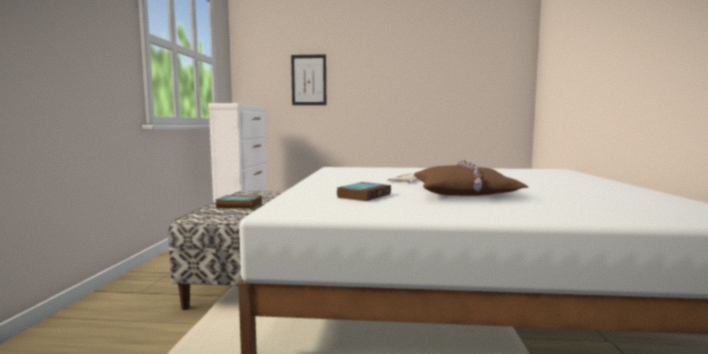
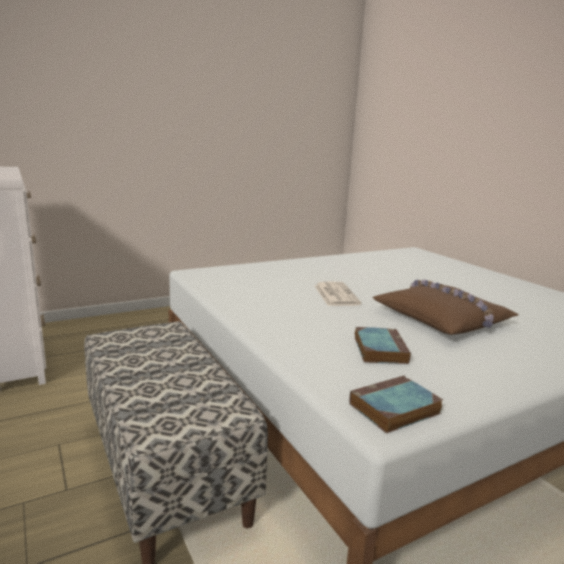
camera: 35 degrees left, 10 degrees up
book [216,195,262,209] -> book moved to [349,376,443,433]
picture [291,54,326,105] -> none

